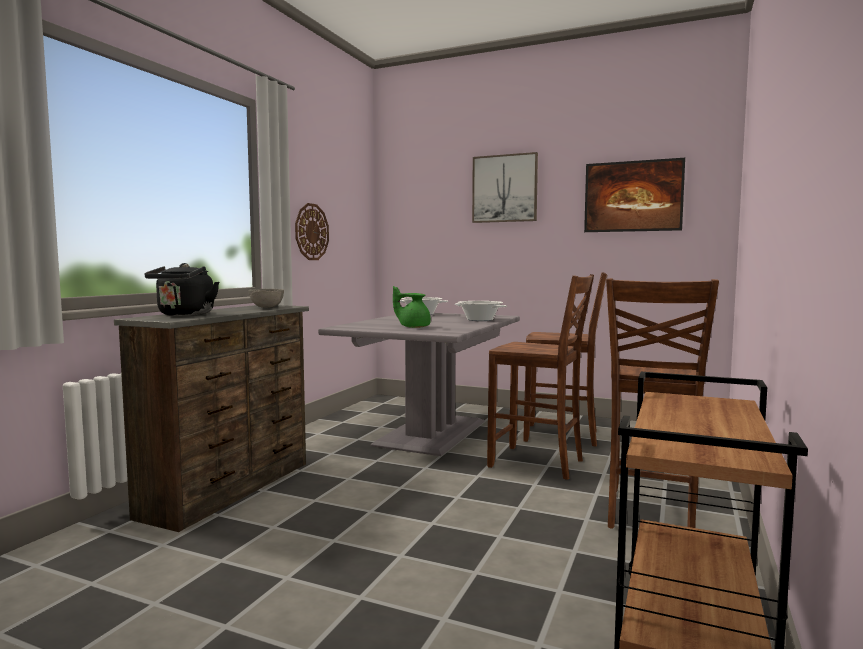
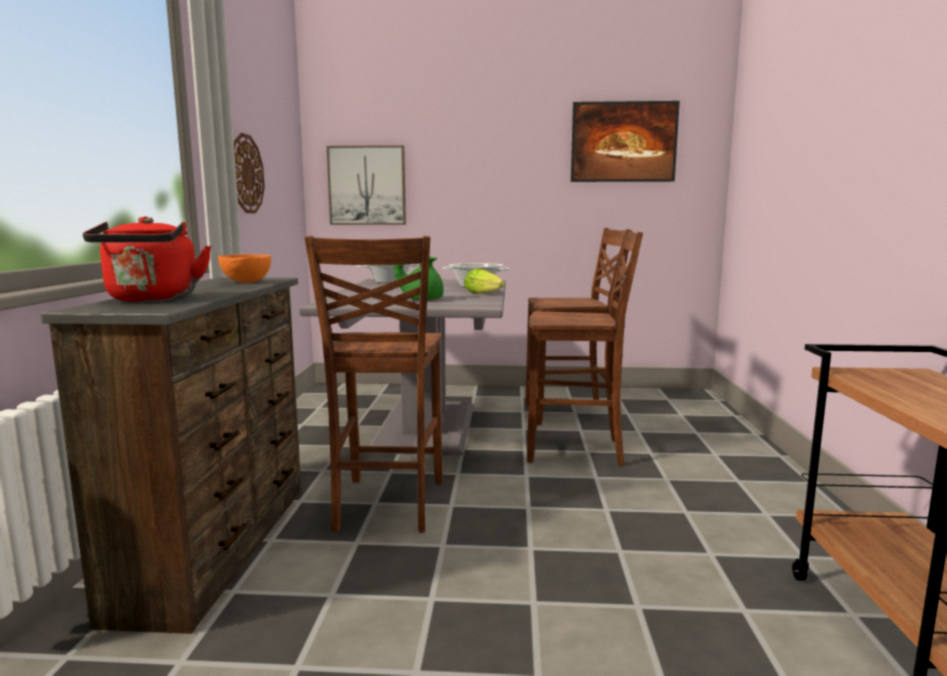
camera: 20 degrees left, 5 degrees up
black kettle [144,263,219,316] -> red kettle [83,216,212,302]
grey bowl [249,289,284,308] -> orange bowl [218,254,271,283]
picture [472,152,538,223] -> picture moved to [327,145,406,225]
brown chair [606,278,719,529] -> brown chair moved to [305,236,443,533]
none -> lettuce [464,269,504,293]

